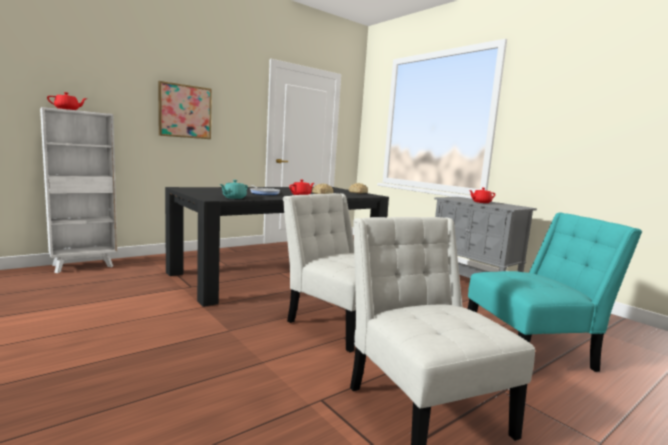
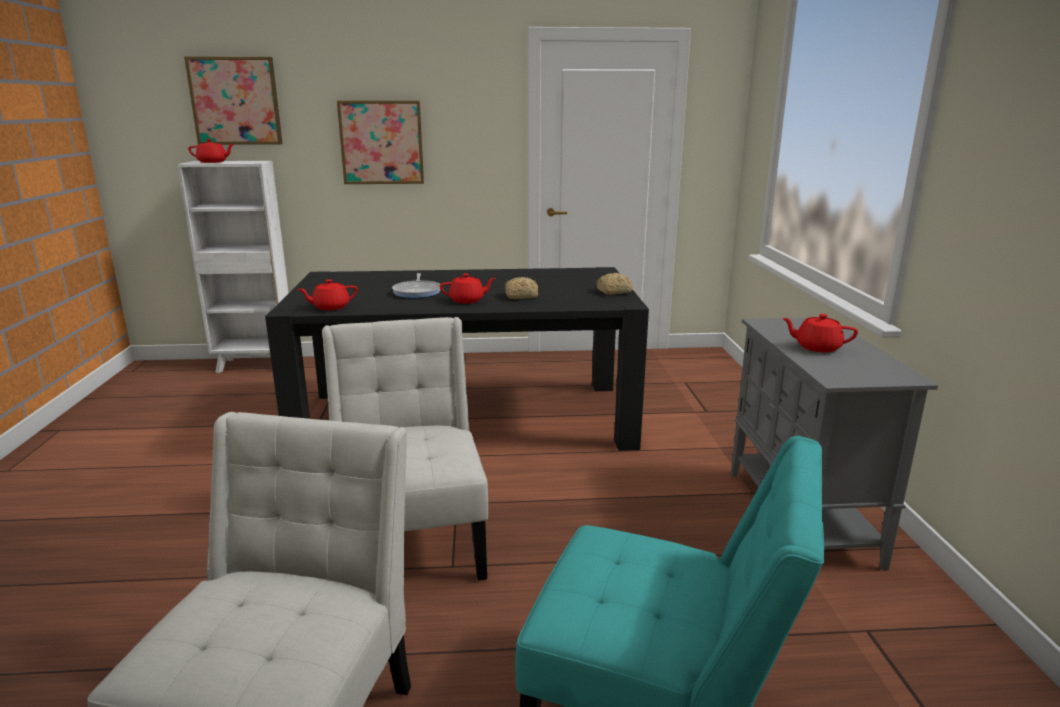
camera: 35 degrees right, 10 degrees up
turquoise teapot [220,180,248,199] -> red teapot [298,279,358,311]
none -> picture [184,56,282,145]

